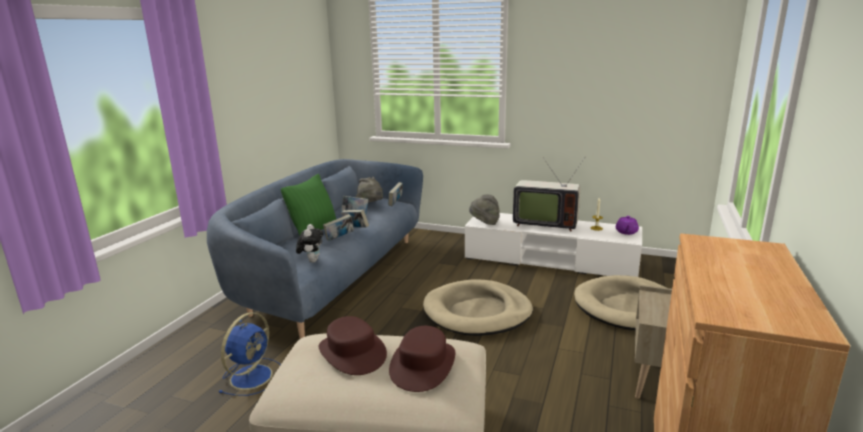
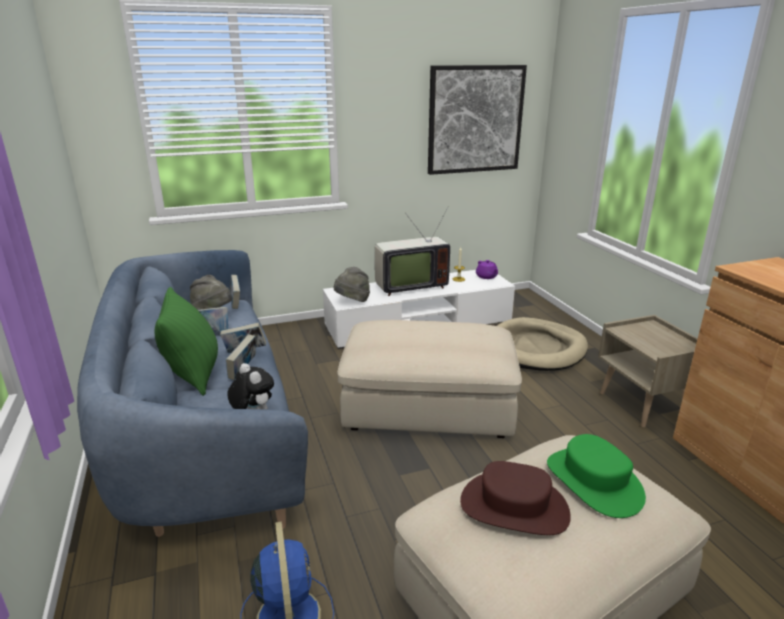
camera: 40 degrees left, 5 degrees up
brown hat [389,326,455,392] -> green hat [547,434,646,518]
beige dog bed [423,280,533,336] -> beige ottoman [338,320,522,438]
none -> picture [428,65,527,175]

